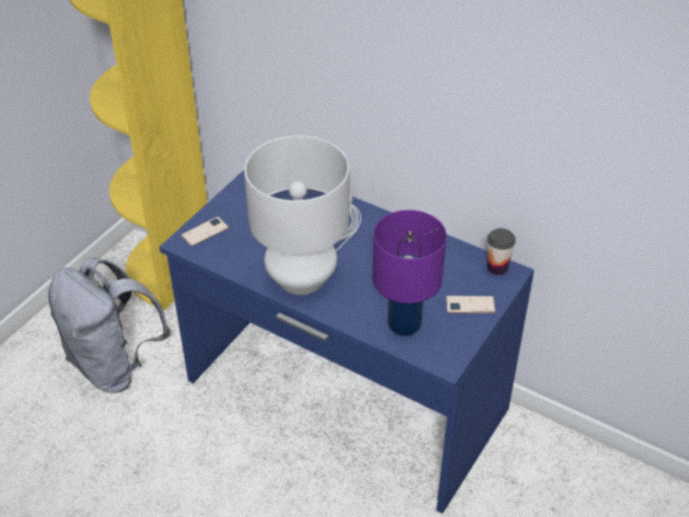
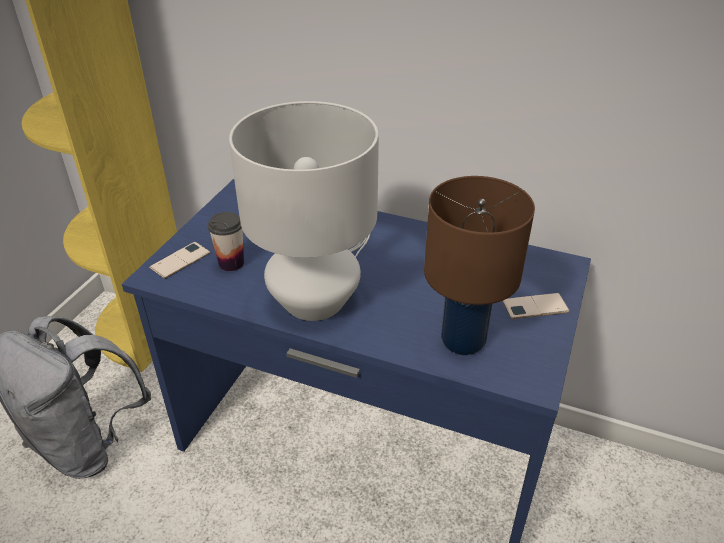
camera: 10 degrees left, 5 degrees down
purple table lamp [373,210,447,336] -> brown table lamp [424,176,535,355]
cup [487,228,516,275] -> cup moved to [208,212,244,271]

